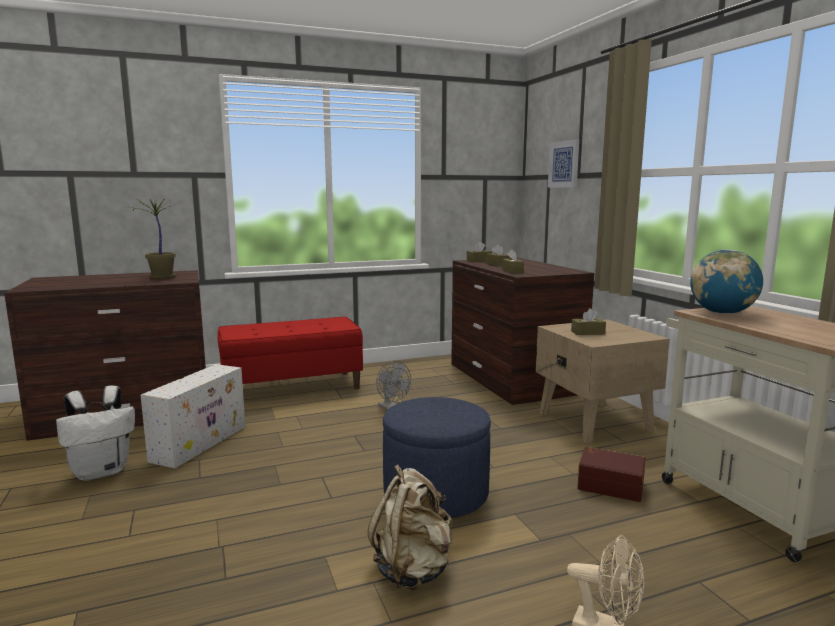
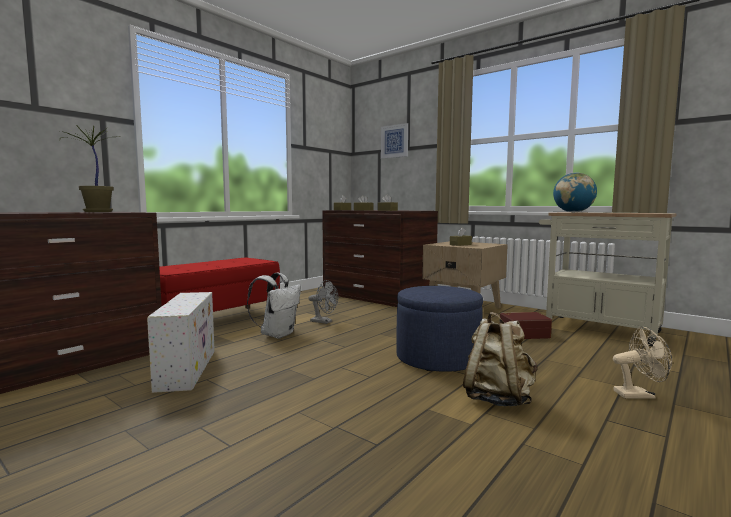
camera: 30 degrees left, 5 degrees down
white backpack [56,385,135,481] -> white backpack moved to [247,272,301,339]

